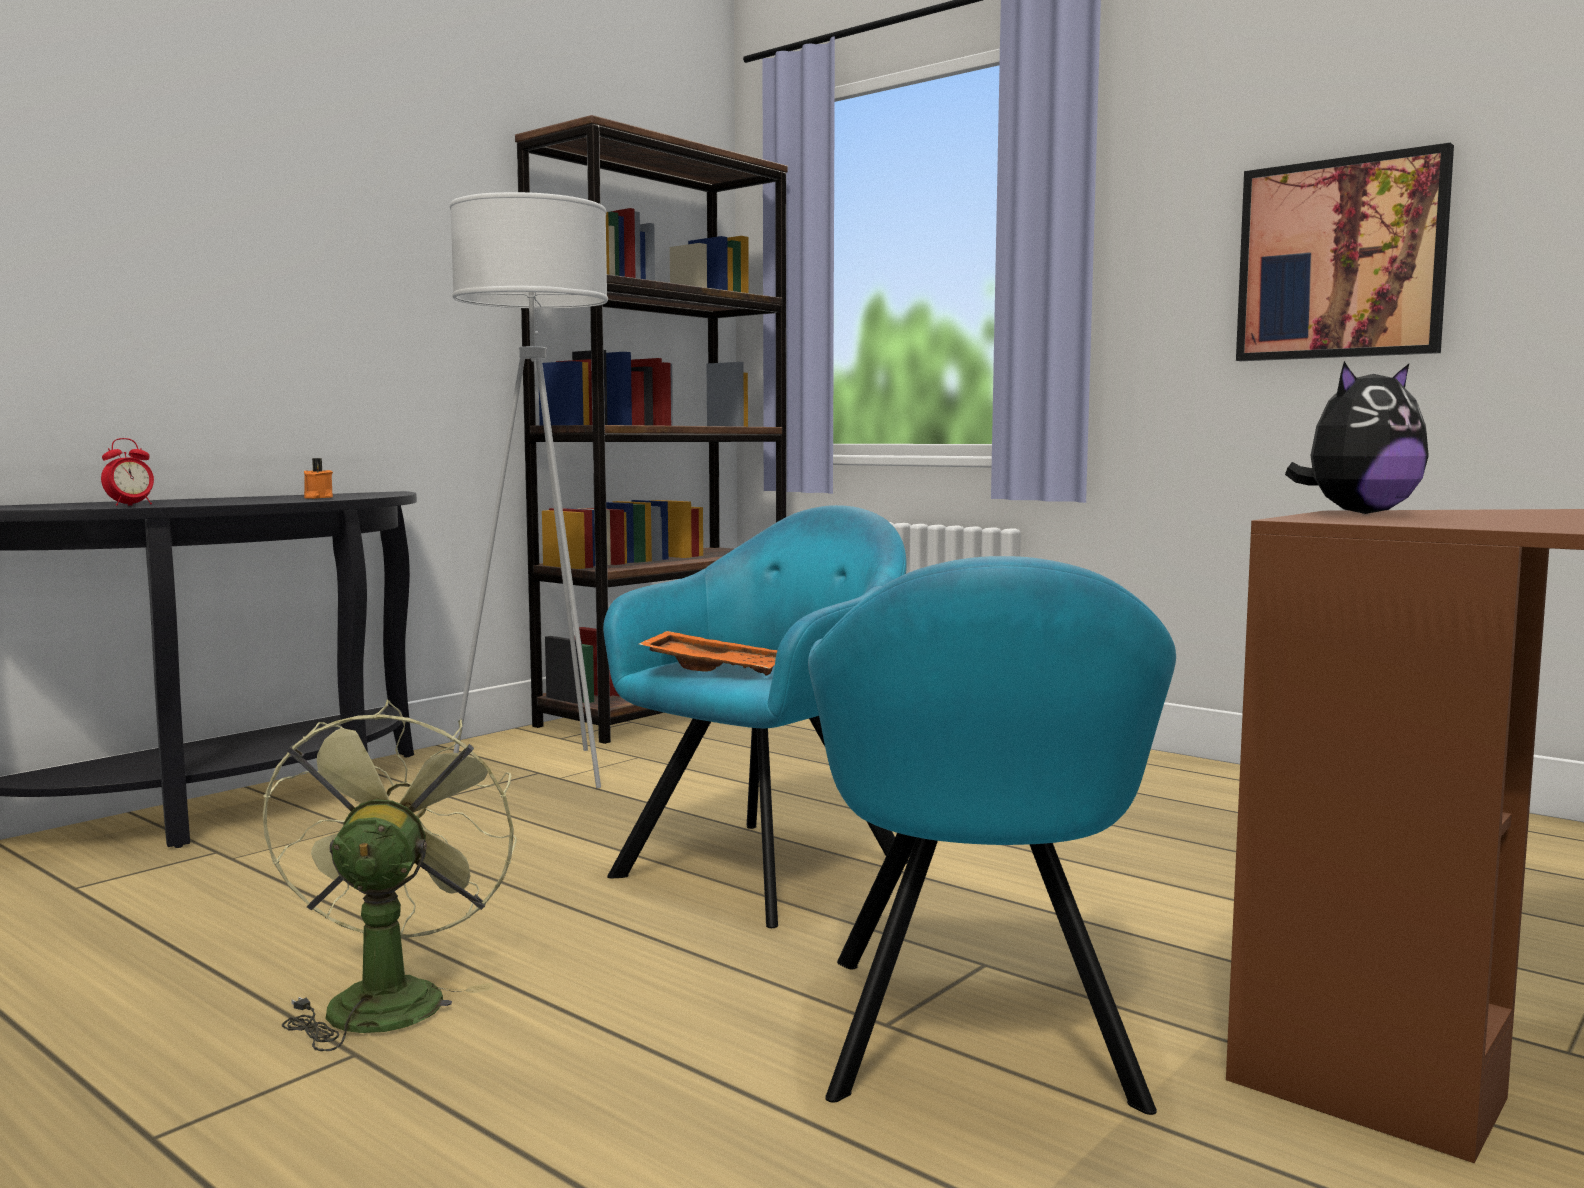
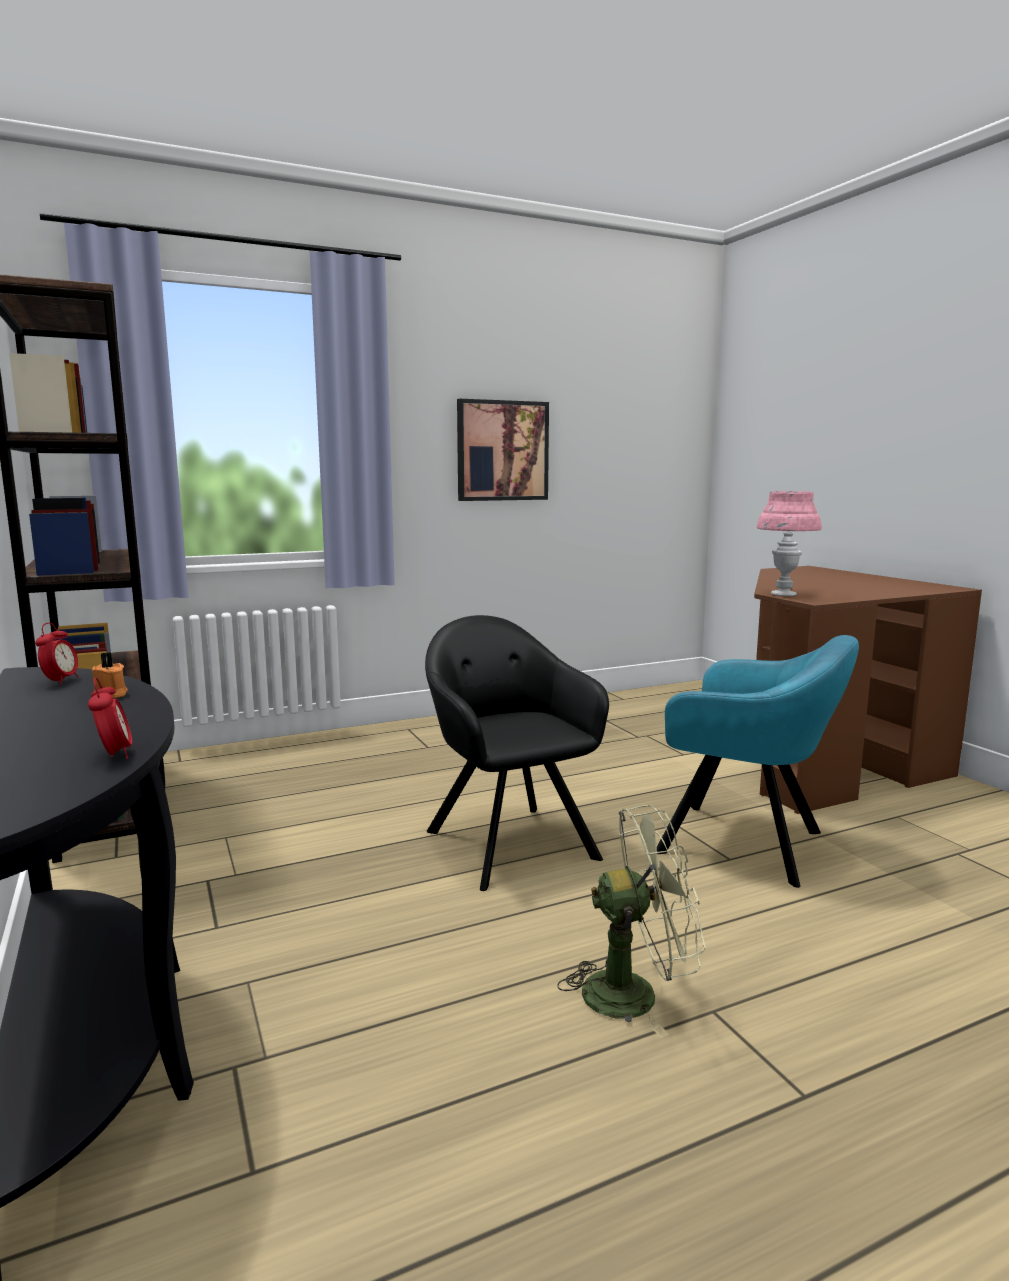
camera: 65 degrees left, 5 degrees up
green fan [263,699,517,1051] -> green fan turned 150 degrees clockwise [558,805,706,1038]
white floor lamp [450,192,608,788] -> none
turquoise armchair [603,505,908,928] -> black armchair [425,615,609,891]
orange tray [639,631,777,676] -> none
plush toy [1285,361,1429,514] -> pink table lamp [757,491,822,596]
none -> alarm clock [35,623,79,685]

